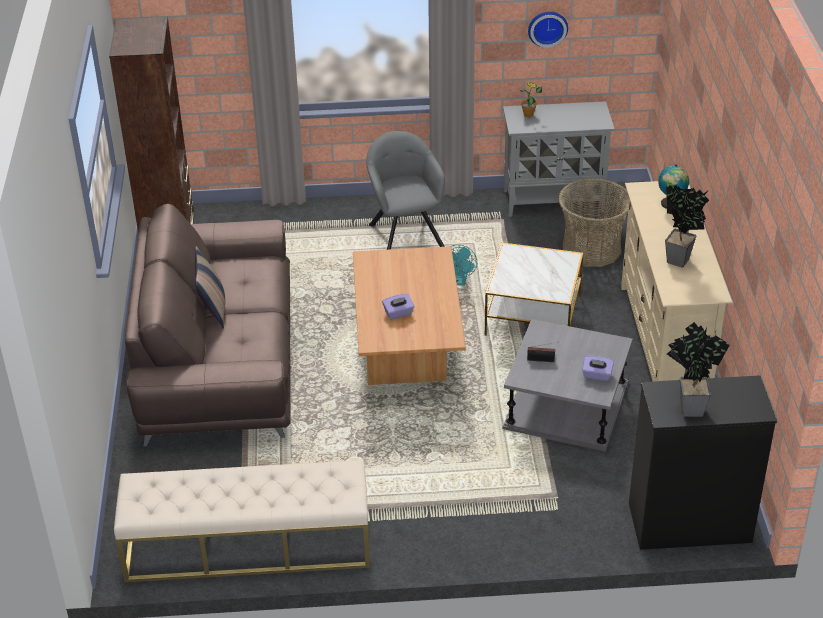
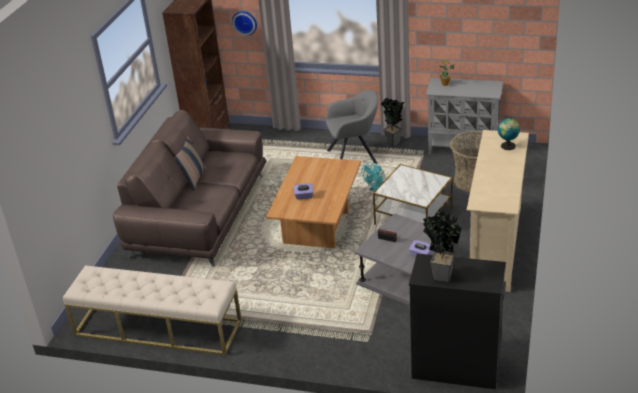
camera: 20 degrees right, 5 degrees down
grey armchair [366,131,445,250] -> grey armchair turned 75 degrees clockwise [326,90,378,164]
wall clock [528,11,568,48] -> wall clock moved to [232,11,257,36]
potted plant [665,185,709,268] -> potted plant moved to [381,98,404,146]

